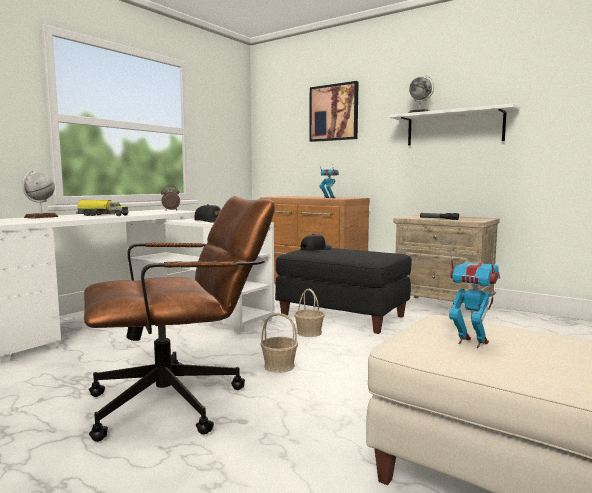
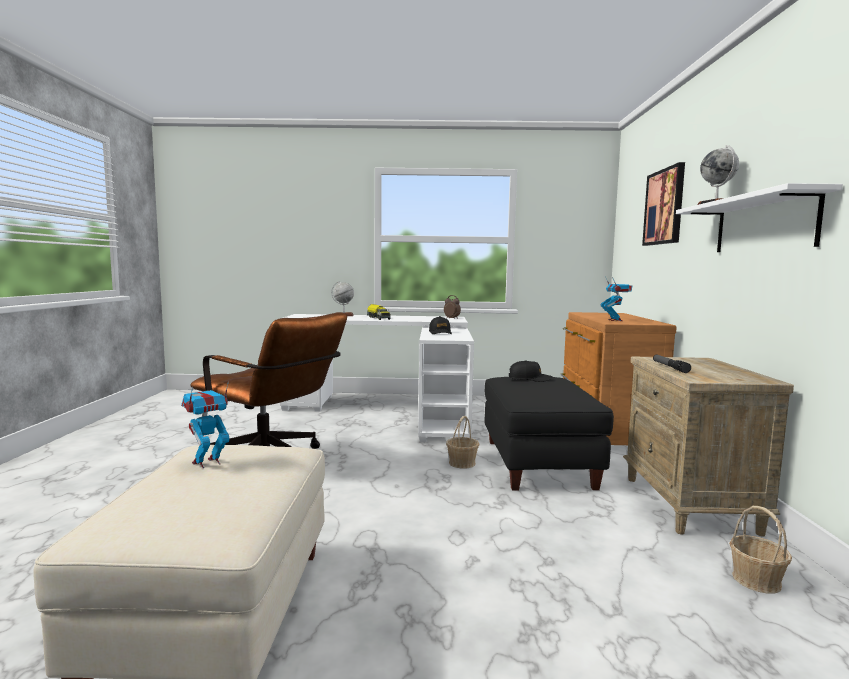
camera: 55 degrees right, 0 degrees up
basket [260,313,298,373] -> basket moved to [729,506,792,594]
toy robot [449,250,500,348] -> toy robot turned 135 degrees counterclockwise [181,381,229,468]

